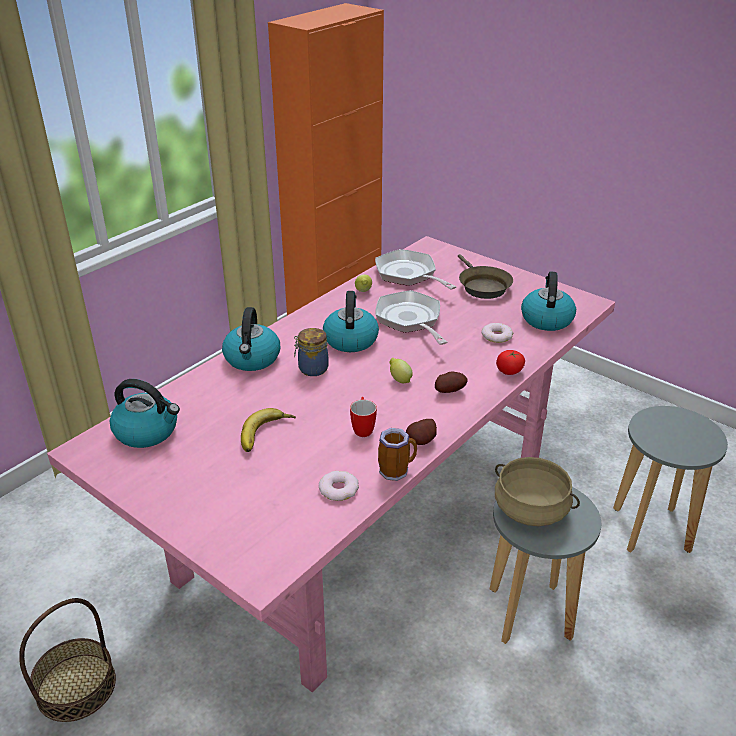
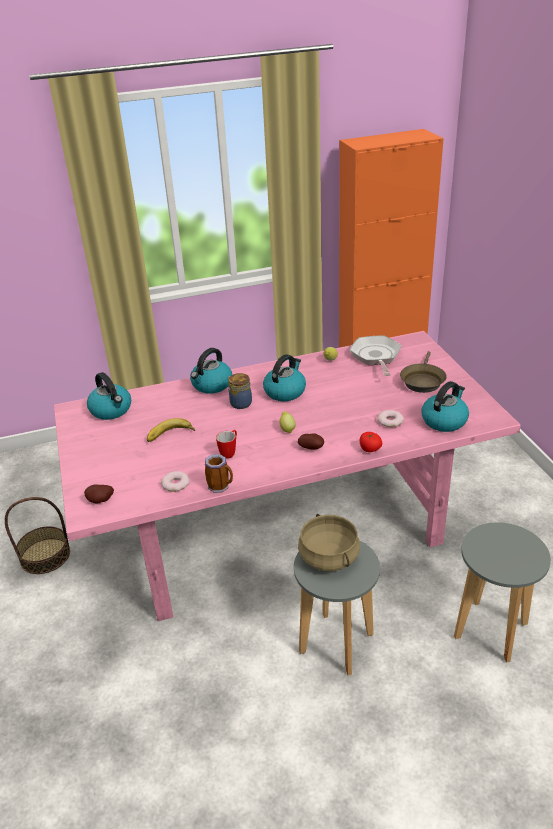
camera: 35 degrees right, 0 degrees up
frying pan [375,290,448,345] -> none
potato [406,419,437,445] -> potato moved to [84,484,114,504]

